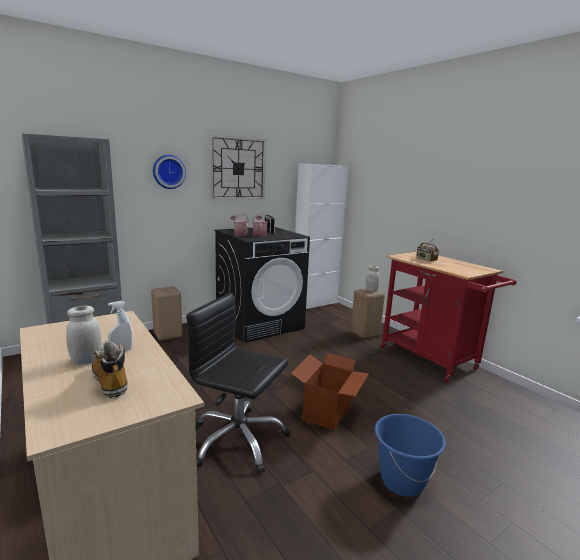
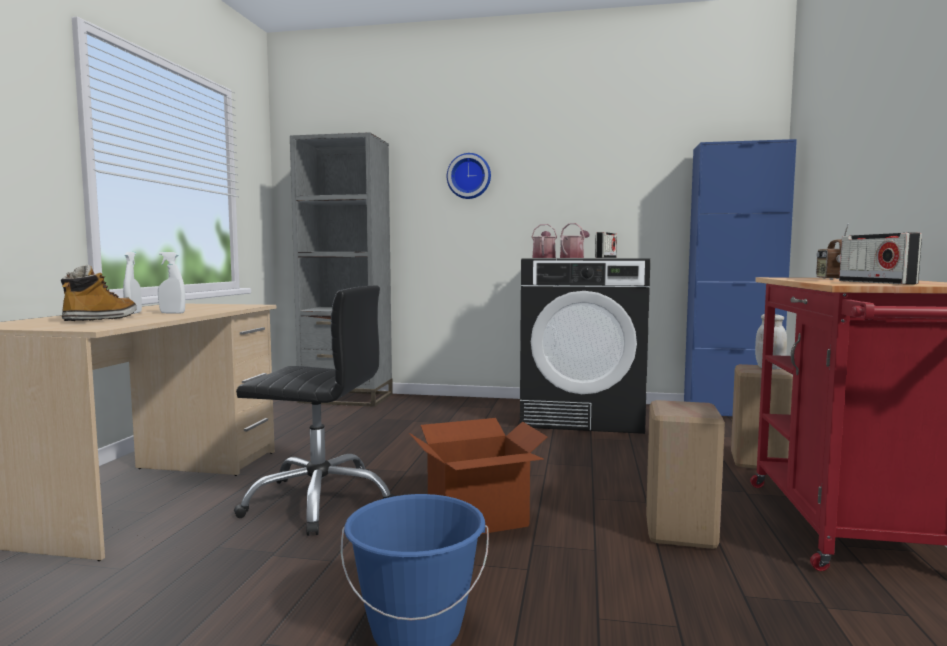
camera: 45 degrees right, 10 degrees down
white jar [66,306,102,365] -> white spray bottle [123,252,142,314]
beige stool [151,286,182,340] -> beige stool moved to [646,400,725,549]
black office chair [186,293,290,474] -> black office chair turned 120 degrees clockwise [234,285,395,536]
wall clock [210,135,266,200] -> none
white cabinet [295,163,348,309] -> blue cabinet [684,139,797,416]
none -> radio [839,233,922,284]

